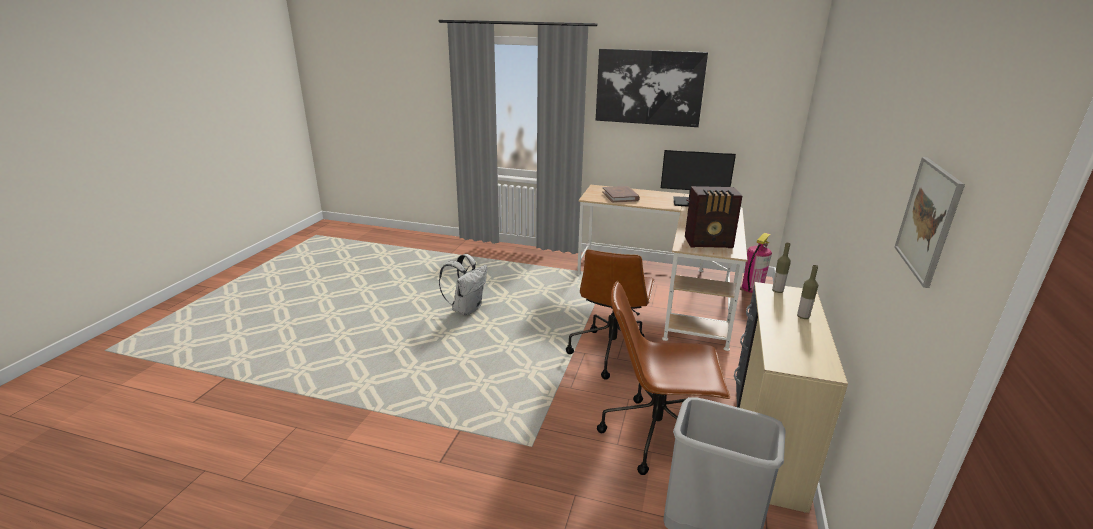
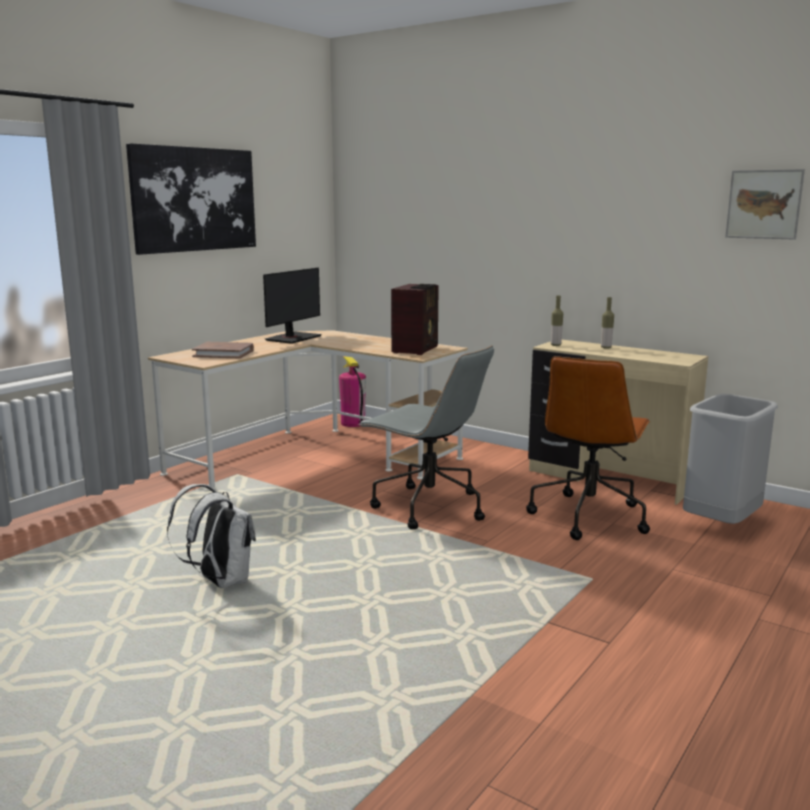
camera: 70 degrees left, 10 degrees down
brown office chair [566,249,655,380] -> grey office chair [358,346,494,529]

